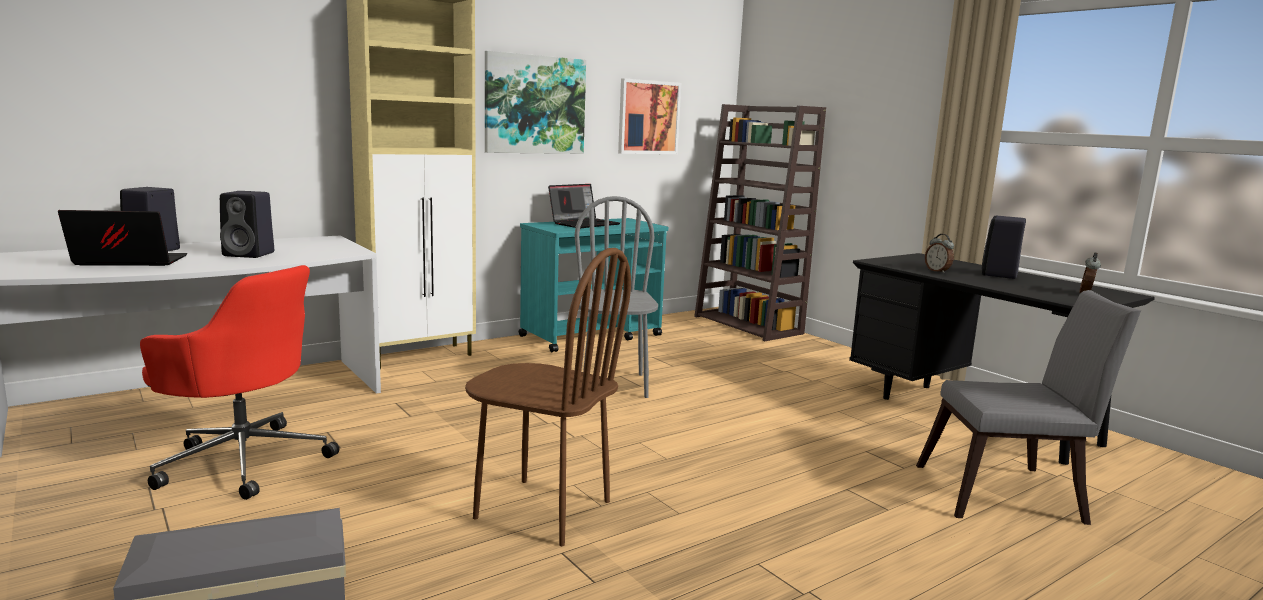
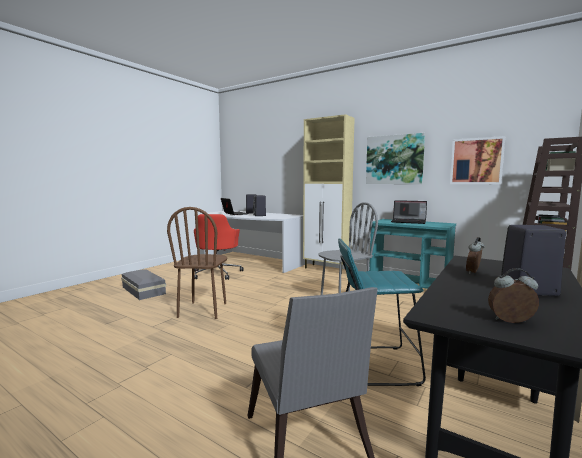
camera: 70 degrees right, 5 degrees down
none -> turquoise stool [338,239,426,386]

